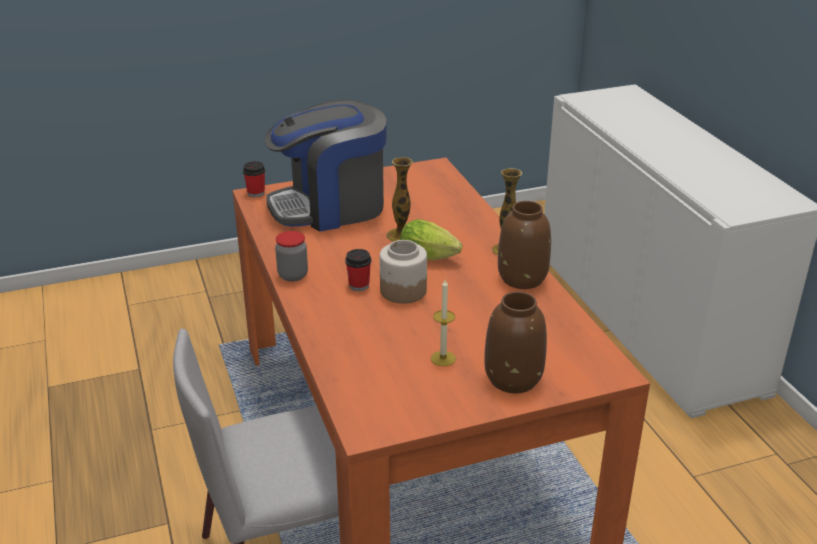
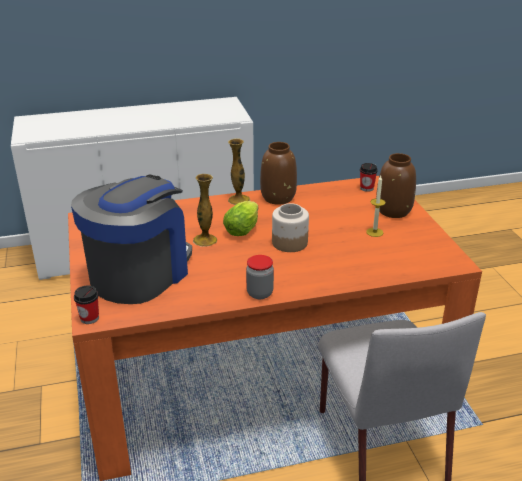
camera: 85 degrees left, 0 degrees up
coffee machine [265,100,387,231] -> coffee machine turned 135 degrees counterclockwise [71,174,192,304]
cup [345,249,371,291] -> cup moved to [360,163,378,192]

